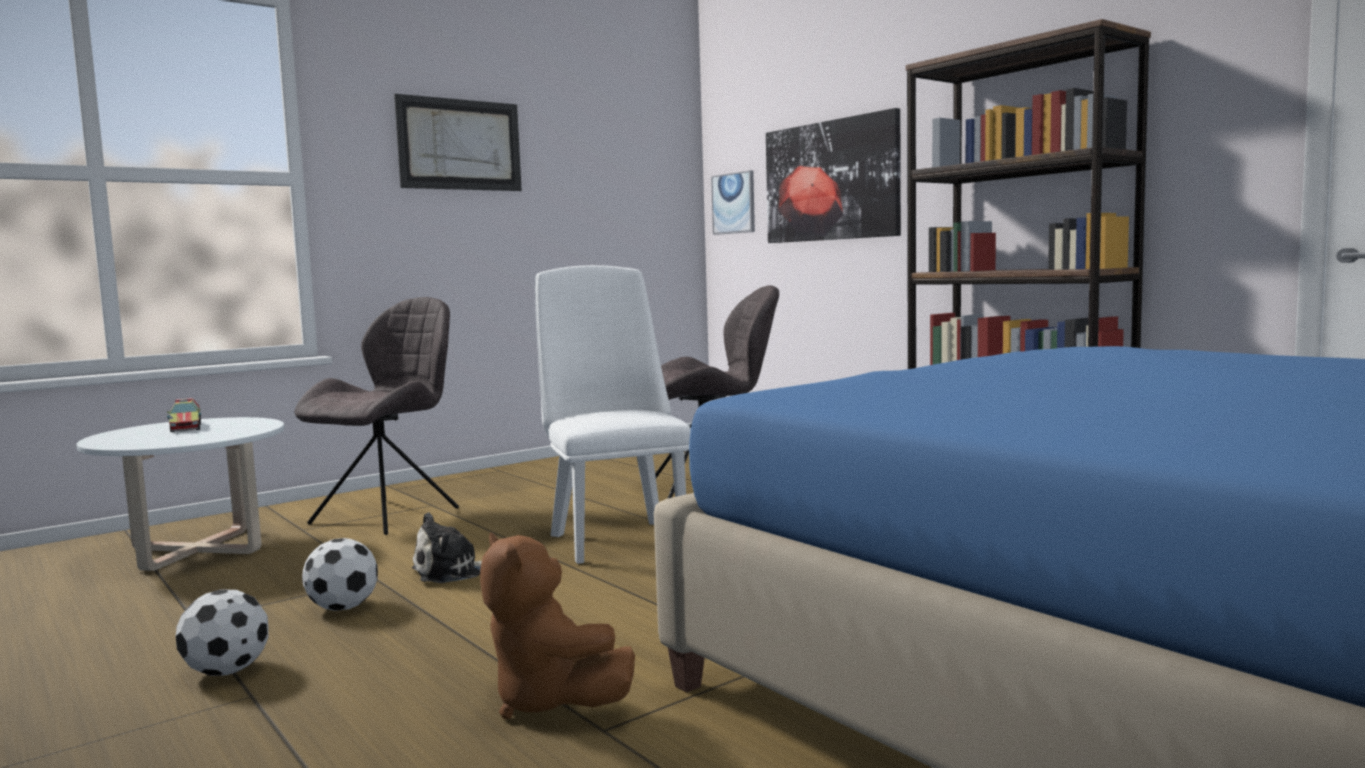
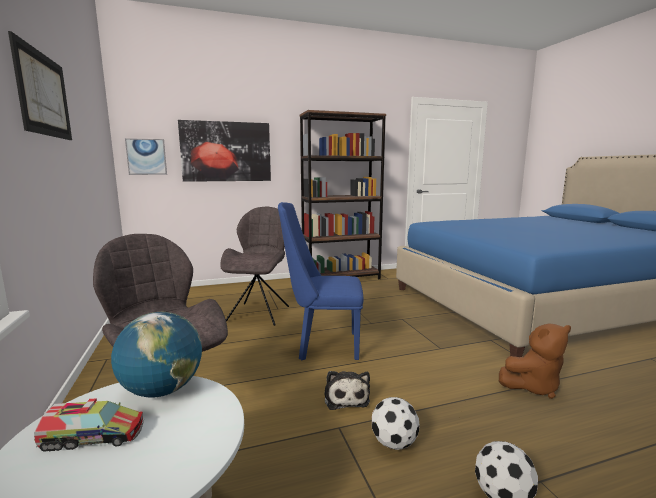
camera: 70 degrees left, 5 degrees up
white chair [535,265,691,564] -> blue chair [278,202,364,360]
none -> globe [111,312,202,398]

